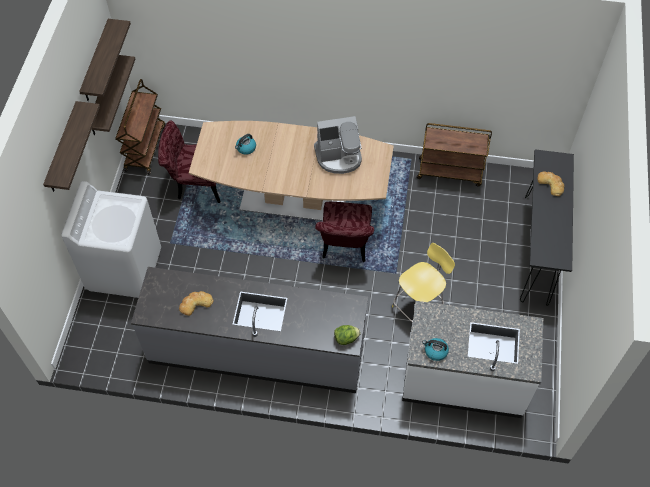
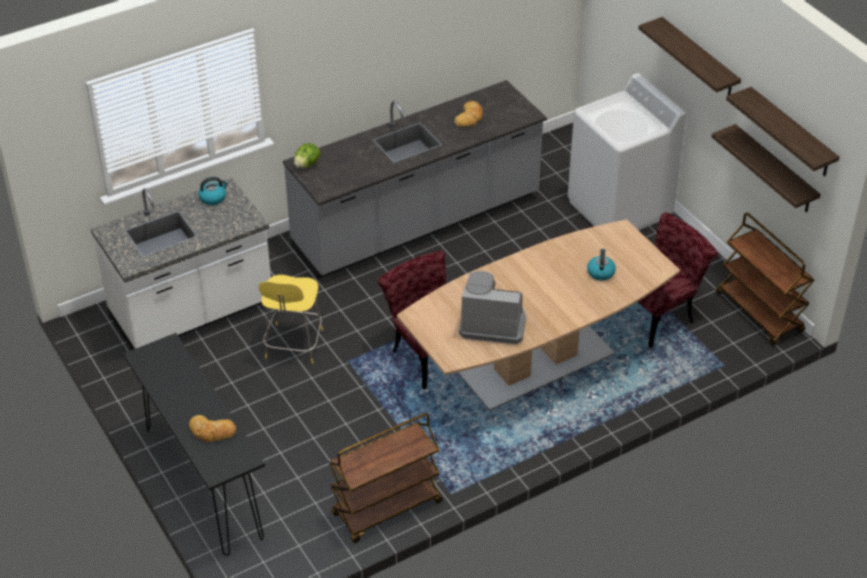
camera: 140 degrees right, 15 degrees down
coffee machine [314,116,362,174] -> coffee machine turned 60 degrees clockwise [459,271,526,344]

